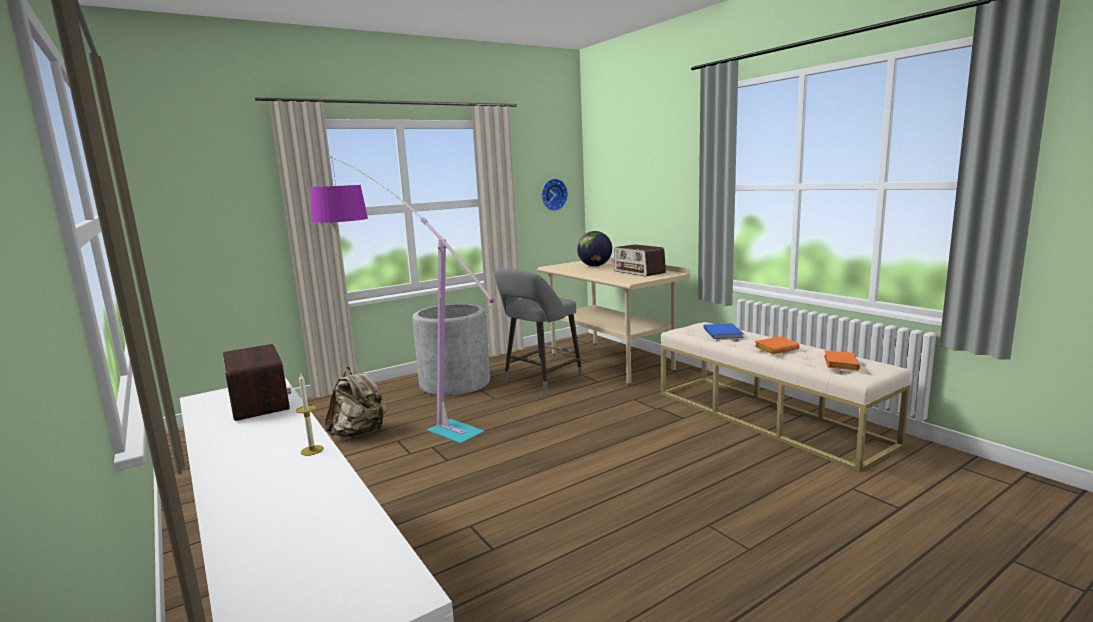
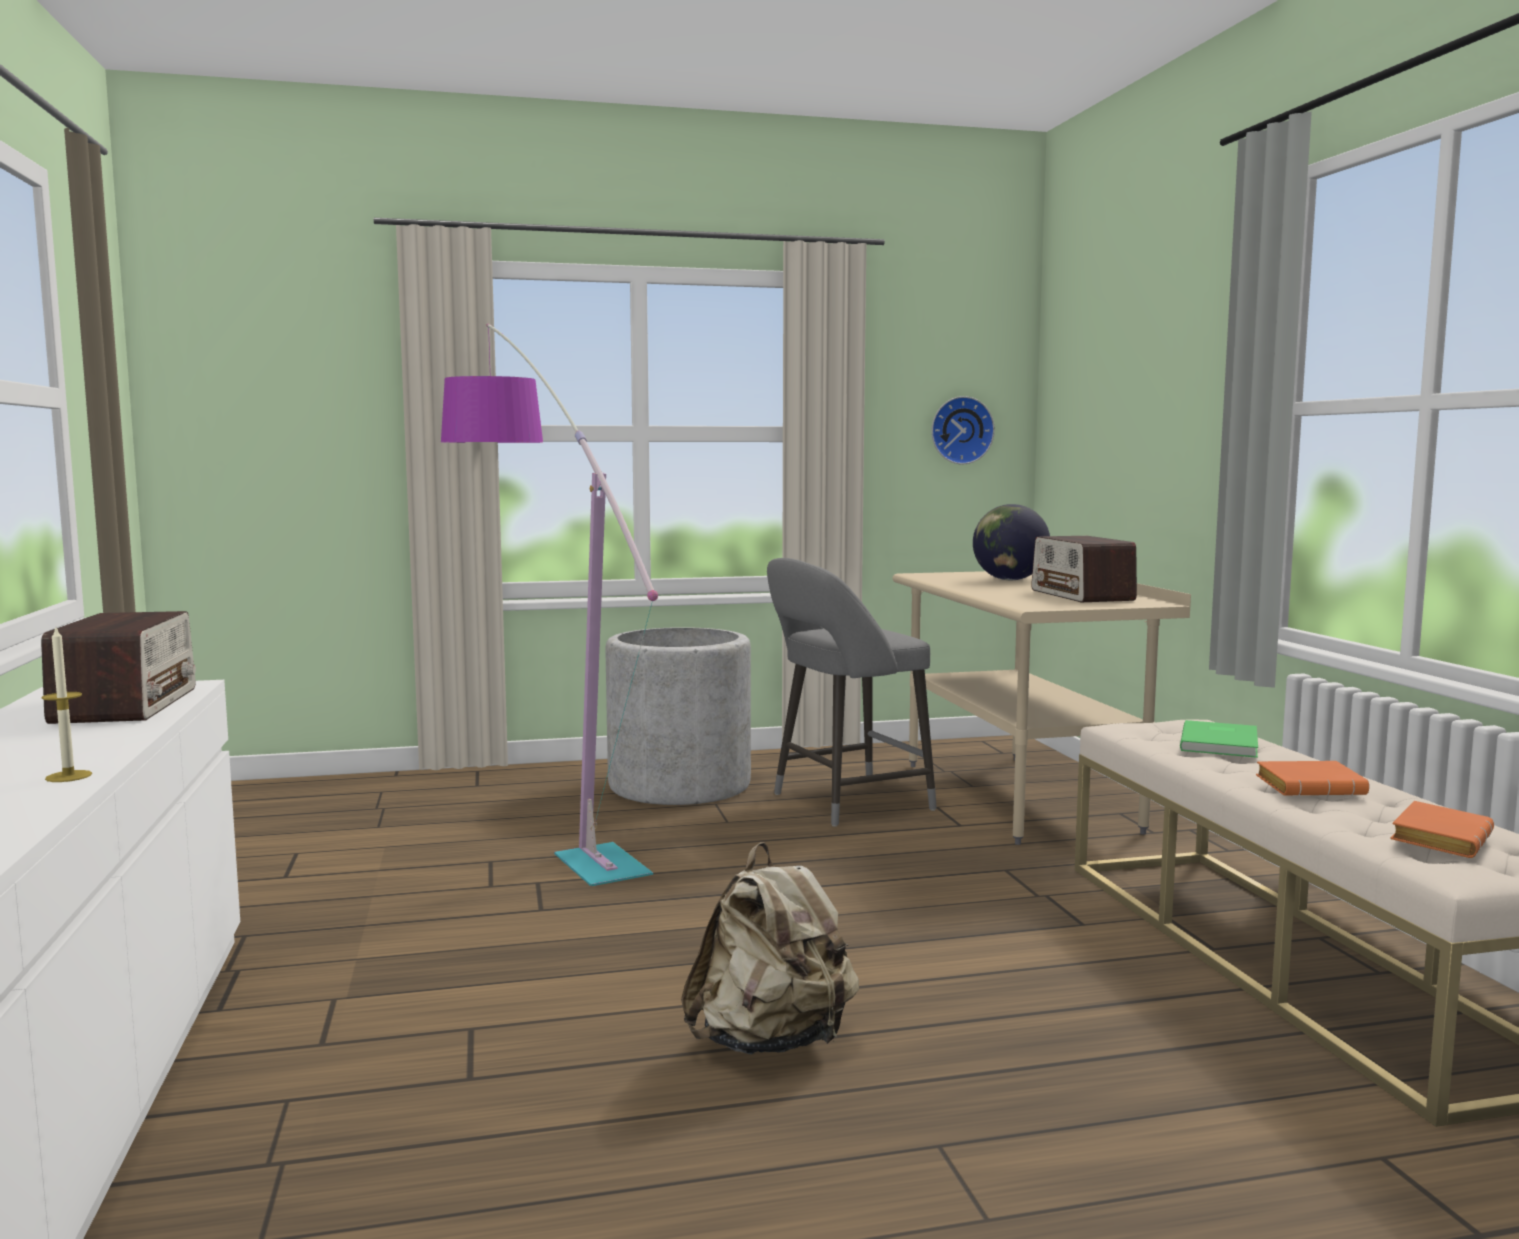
camera: 20 degrees right, 5 degrees down
beige backpack [325,367,388,437] -> beige backpack moved to [681,842,859,1055]
blue book [703,323,744,339] -> green book [1180,720,1258,758]

